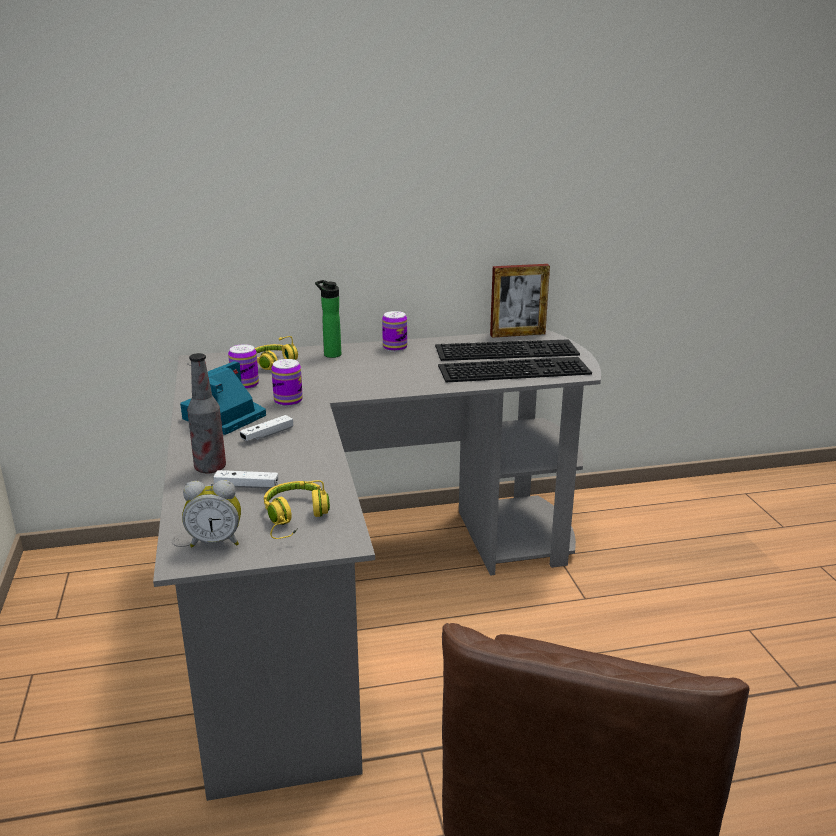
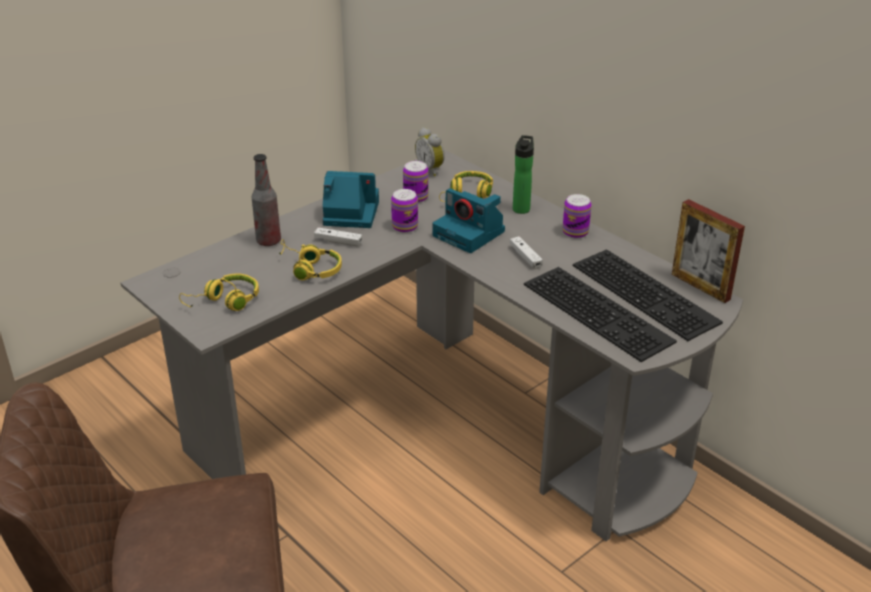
camera: 60 degrees right, 10 degrees up
alarm clock [182,480,241,547] -> alarm clock moved to [415,127,445,176]
white game controller [213,470,278,489] -> white game controller moved to [509,237,543,269]
none -> yellow headphones [279,239,342,281]
none -> camera [433,188,505,253]

